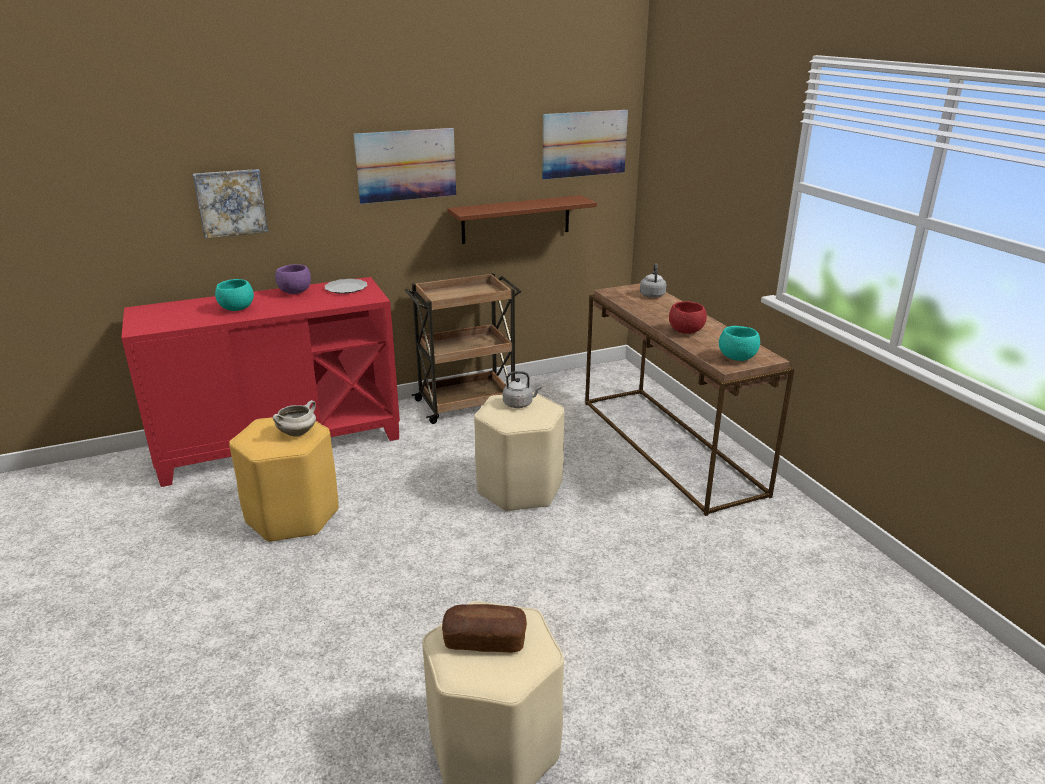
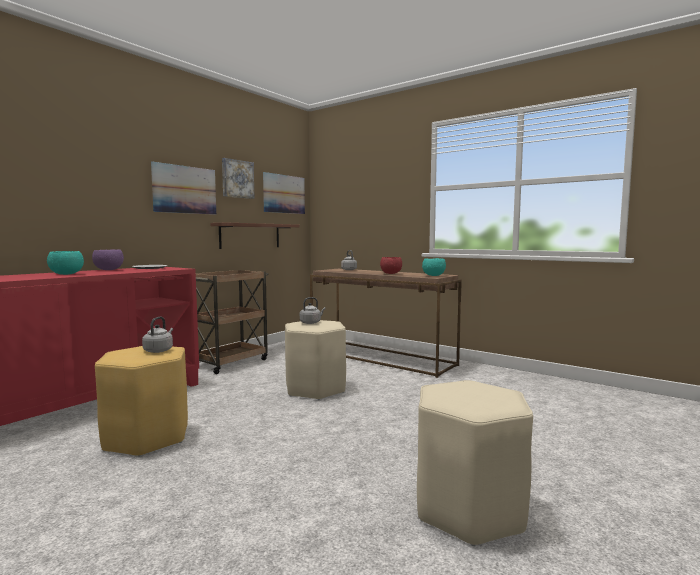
camera: 30 degrees left, 20 degrees down
picture [193,169,268,238] -> picture moved to [222,158,255,199]
white cooking pot [273,400,316,437] -> grey kettle [142,317,173,353]
bread [442,604,527,653] -> none

